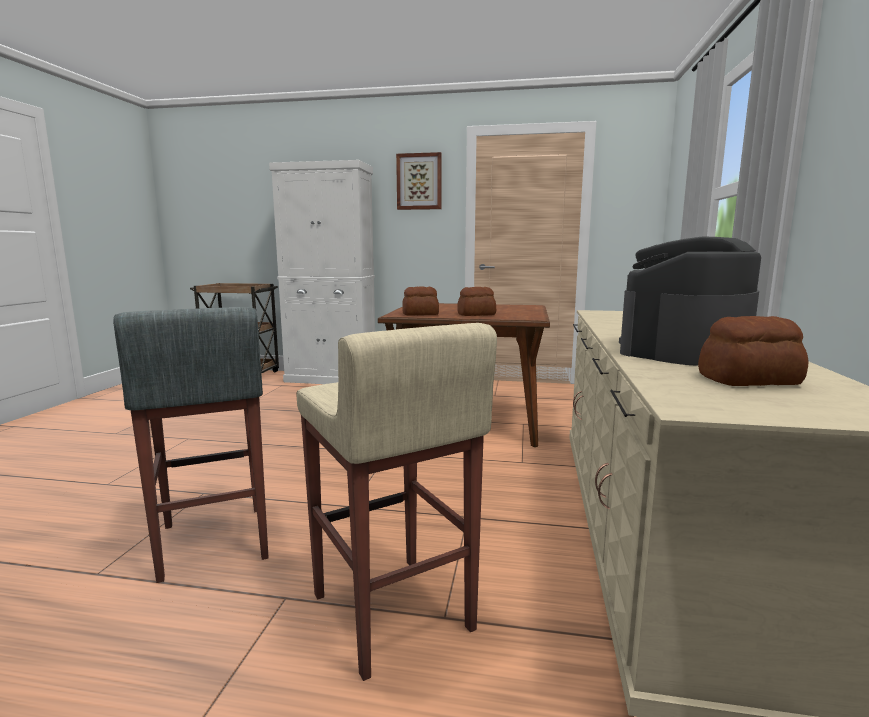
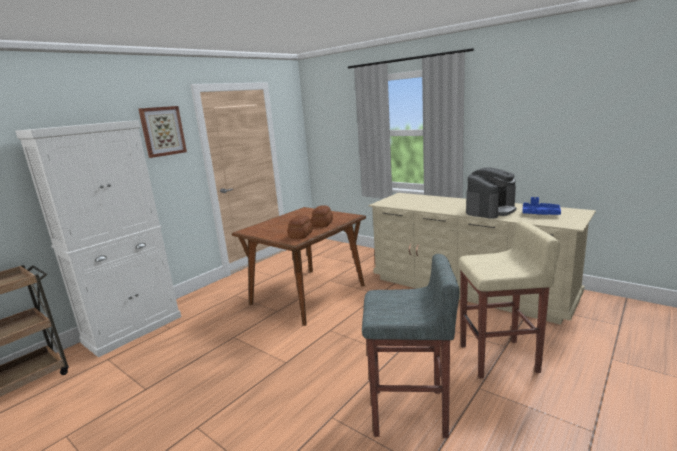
camera: 60 degrees left, 5 degrees up
coffee machine [619,236,761,366] -> coffee machine turned 120 degrees counterclockwise [466,167,516,219]
bread [698,316,809,386] -> blue tray [523,197,561,215]

